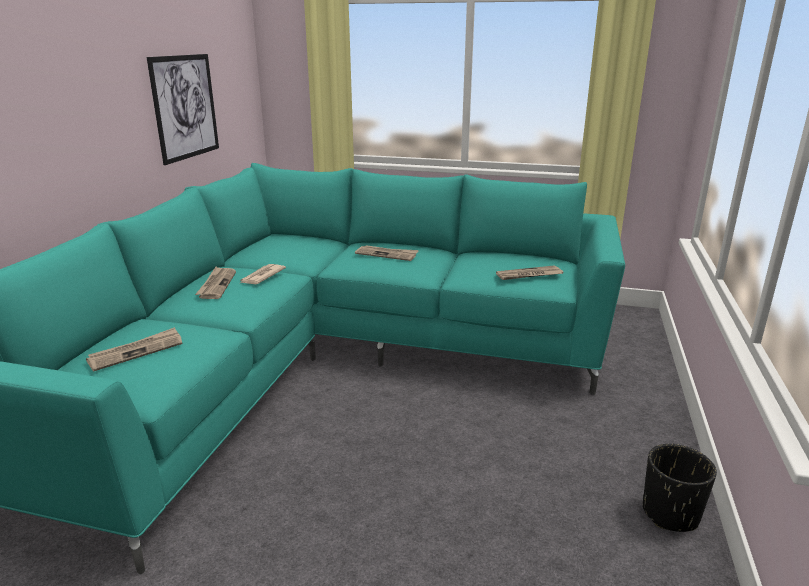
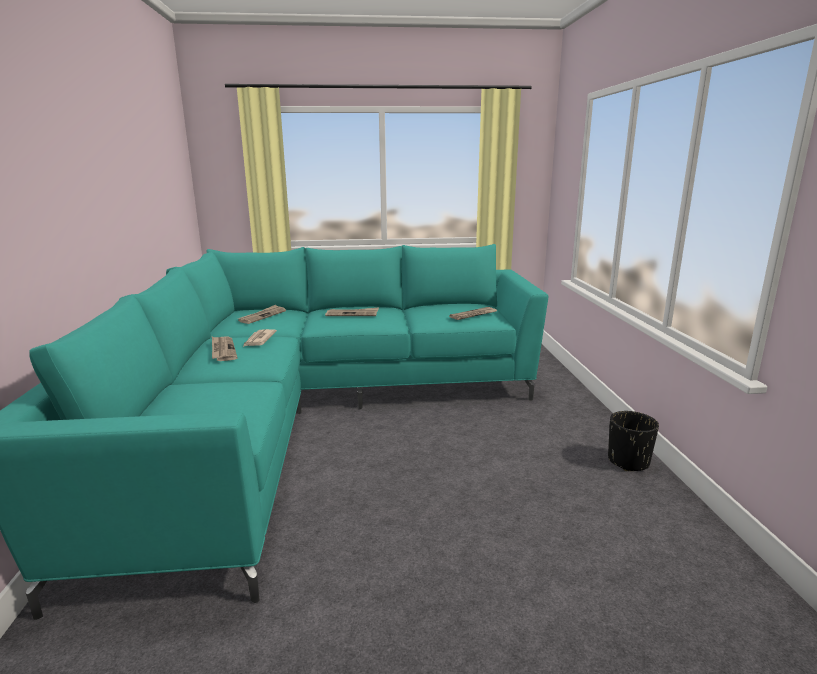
camera: 20 degrees left, 5 degrees down
newspaper [86,327,182,371] -> newspaper moved to [238,305,286,324]
picture [147,54,219,165] -> none

